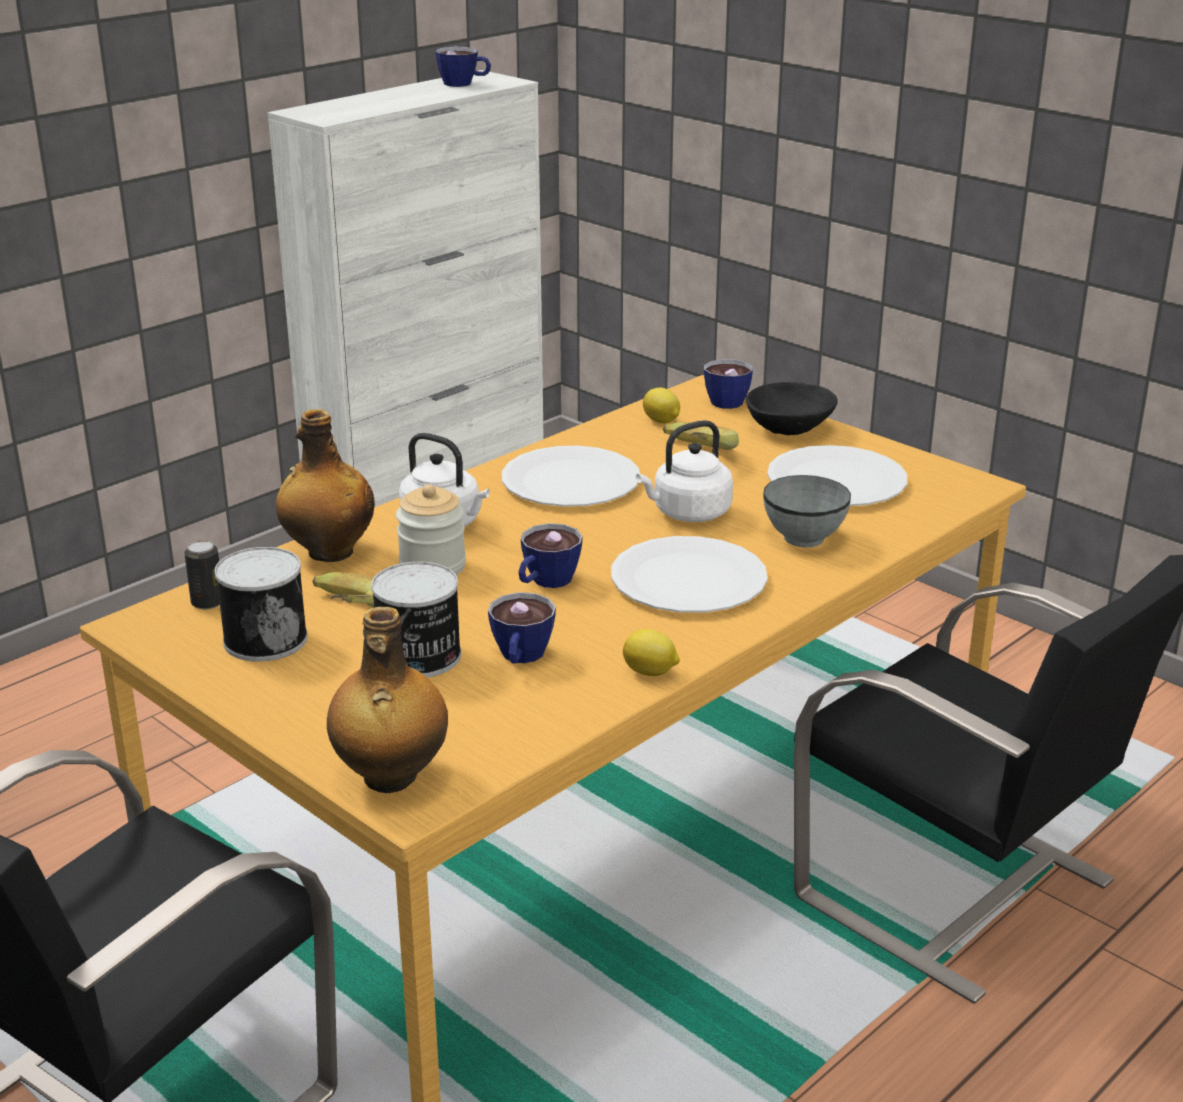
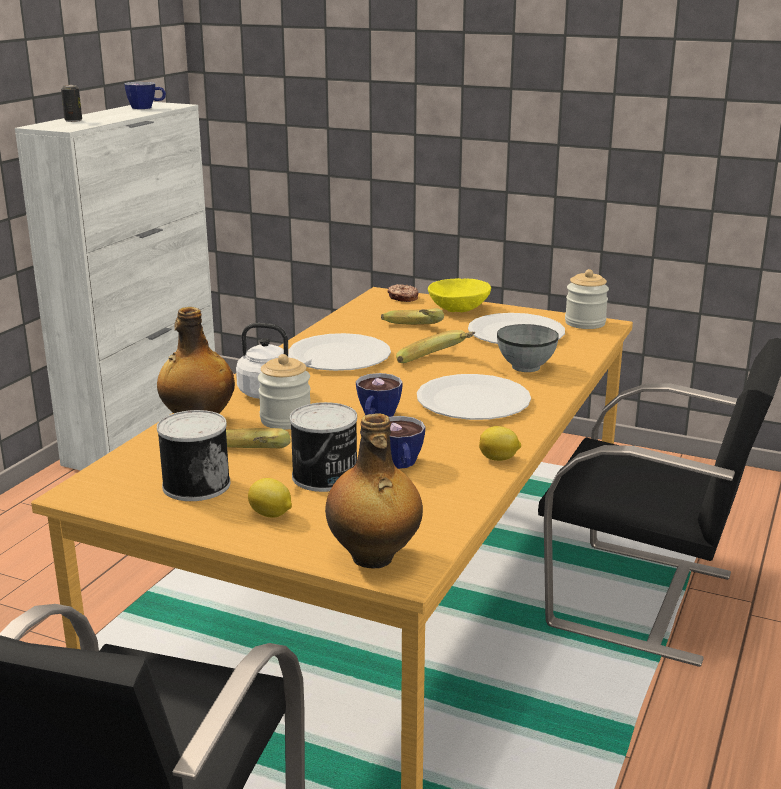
camera: 20 degrees left, 5 degrees down
can [184,540,220,610] -> can moved to [61,85,82,122]
white kettle [636,420,733,522] -> banana [396,330,476,363]
lemon [643,388,680,424] -> lemon moved to [248,478,292,518]
cup [704,359,753,409] -> donut [387,284,418,302]
black bowl [746,382,838,435] -> yellow bowl [428,278,491,312]
none -> jar [565,269,609,329]

